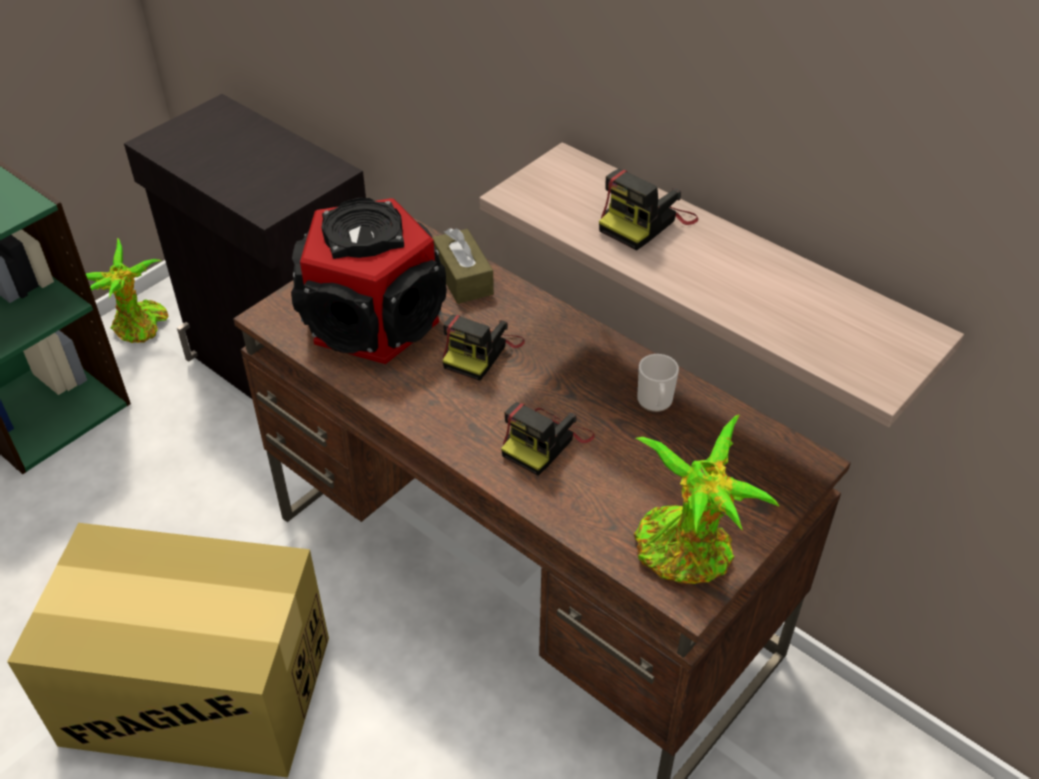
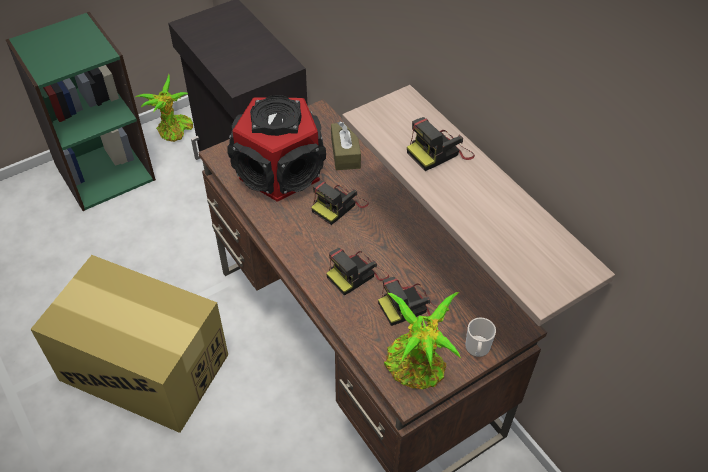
camera: 15 degrees right, 5 degrees up
mug [637,354,679,412] -> mug moved to [465,318,496,357]
none -> camera [378,277,436,326]

